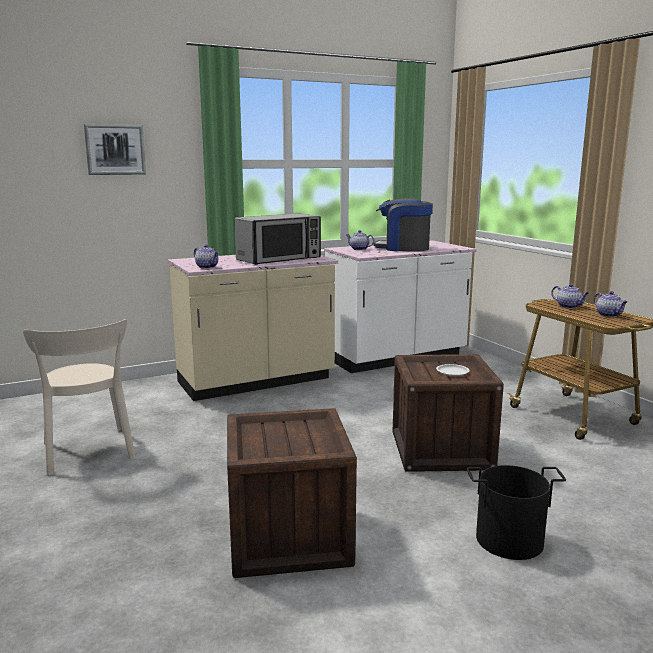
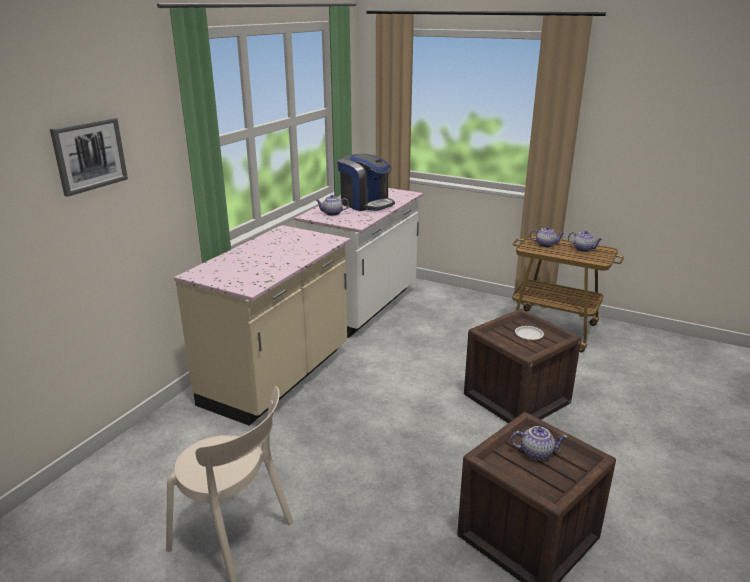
camera: 35 degrees left, 10 degrees up
teapot [194,245,219,269] -> teapot moved to [511,426,567,461]
microwave [234,214,321,265] -> none
coffee machine [373,198,433,252] -> coffee machine turned 120 degrees counterclockwise [337,154,395,211]
black bucket [467,465,566,560] -> none

